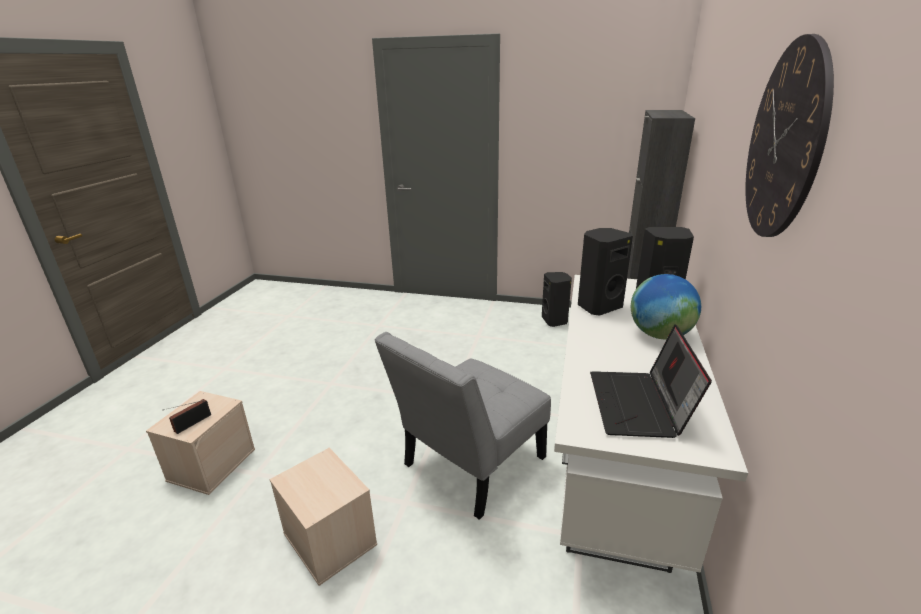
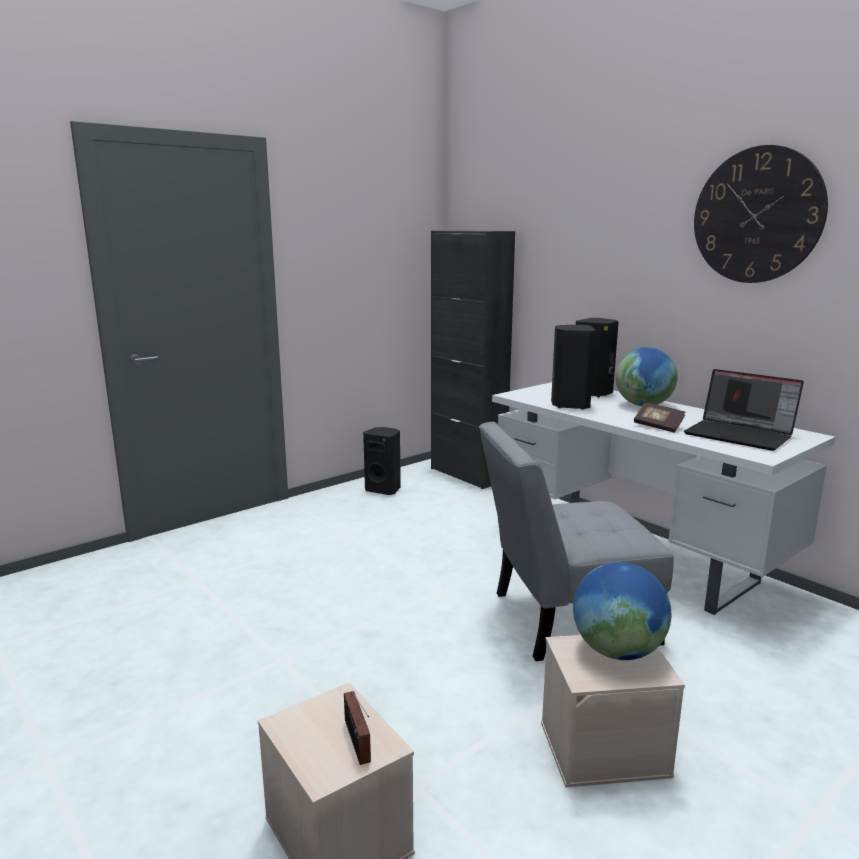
camera: 55 degrees left, 10 degrees down
grey chair [374,332,551,520] -> grey chair turned 90 degrees clockwise [479,422,674,661]
none -> globe [573,562,671,660]
none -> book [634,403,685,433]

